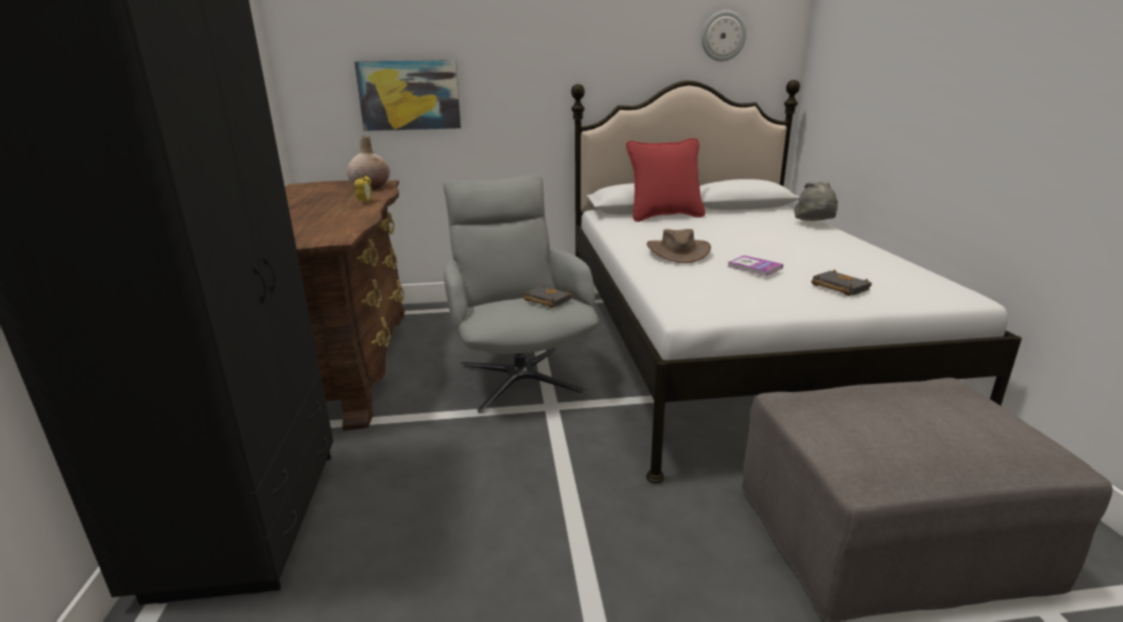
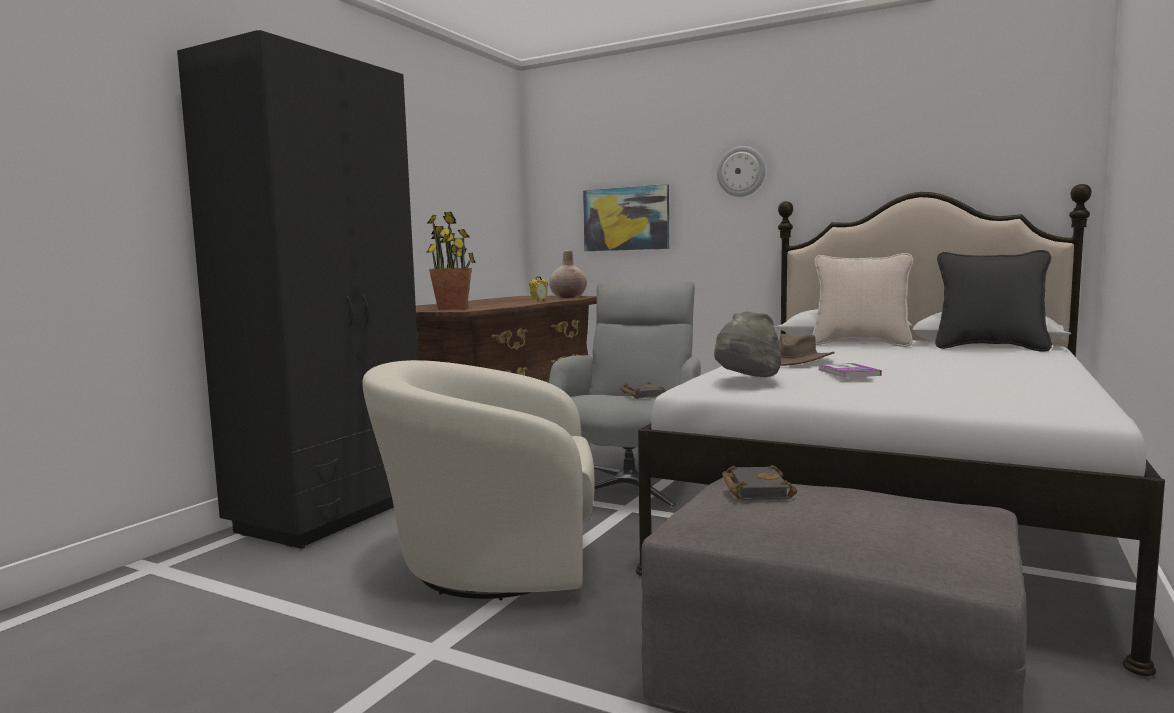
camera: 35 degrees right, 15 degrees down
red pillow [626,138,705,222] -> beige pillow [812,253,913,347]
wall clock [701,10,747,62] -> wall clock moved to [717,146,766,197]
grey hat [794,182,838,221] -> grey hat moved to [714,311,781,377]
black book [811,270,872,296] -> black book moved to [722,465,797,500]
none -> beige armchair [362,360,595,600]
none -> potted plant [426,212,476,310]
none -> black pillow [936,250,1052,351]

